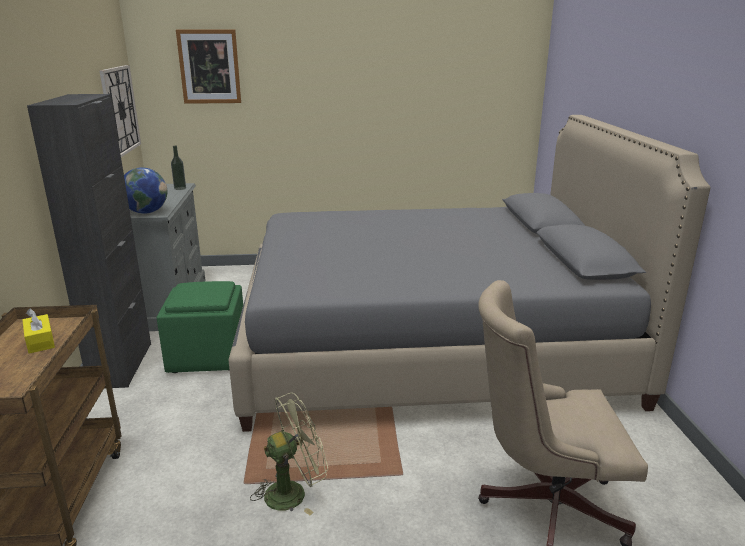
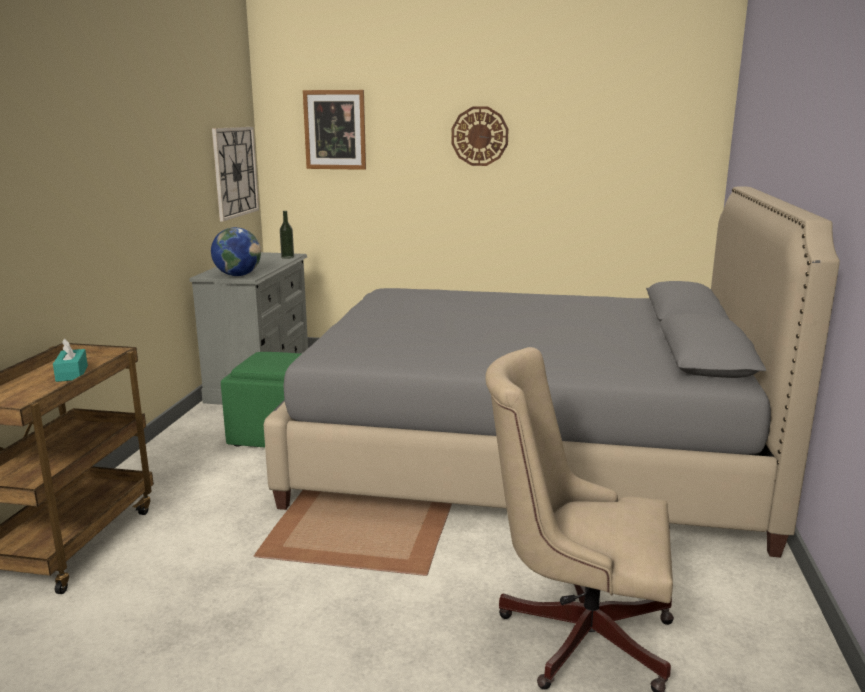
camera: 15 degrees right, 5 degrees down
yellow tissue box [23,309,55,354] -> turquoise tissue box [53,339,88,382]
black cabinet [27,94,151,389] -> none
green fan [250,392,328,515] -> none
none -> wall clock [451,107,508,166]

